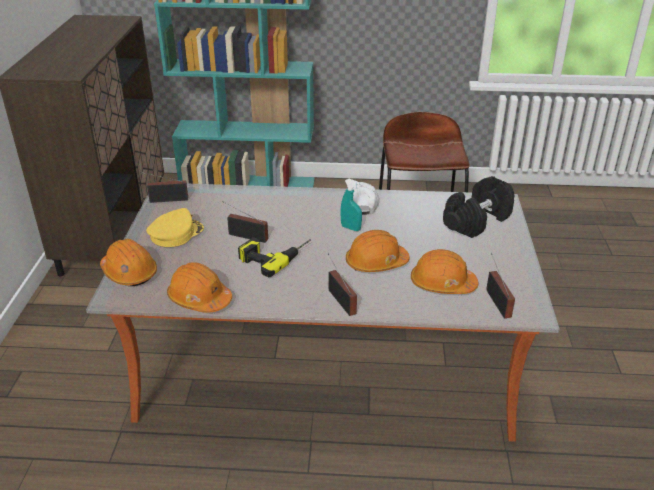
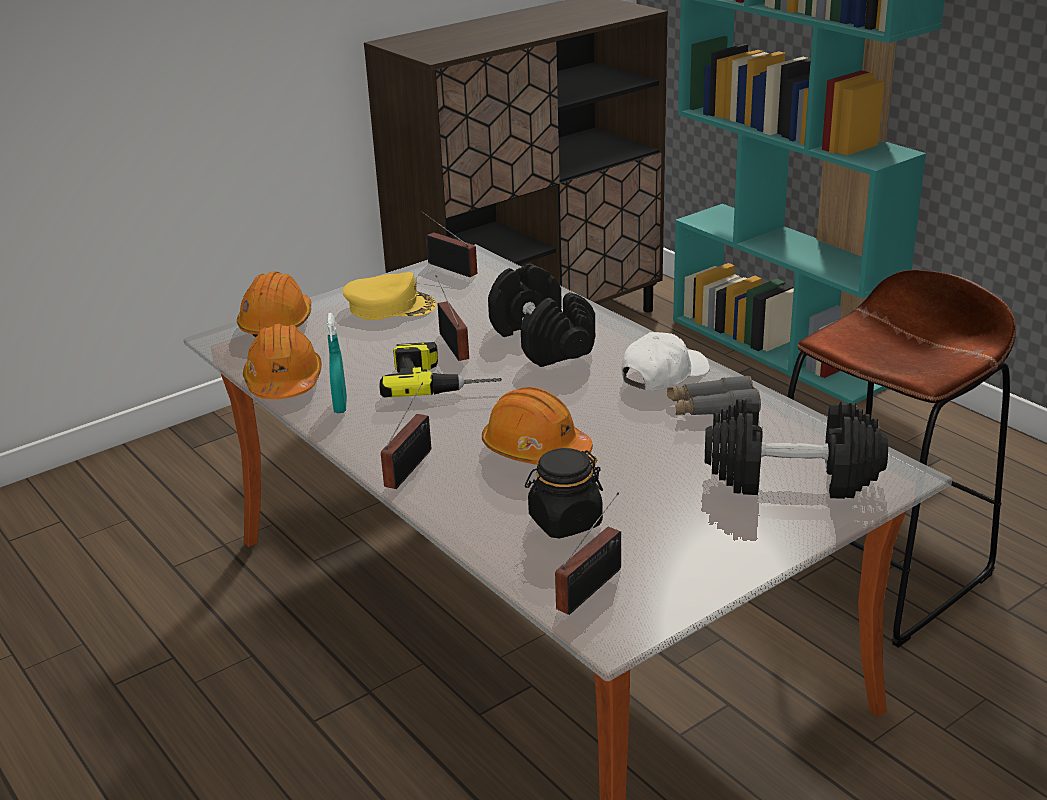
camera: 50 degrees right, 5 degrees down
turquoise spray bottle [340,179,362,231] -> turquoise spray bottle moved to [327,313,347,414]
orange hard hat [411,249,479,294] -> black jar [525,448,603,538]
none -> black dumbbell [488,264,595,367]
none -> grey binoculars [667,375,761,415]

